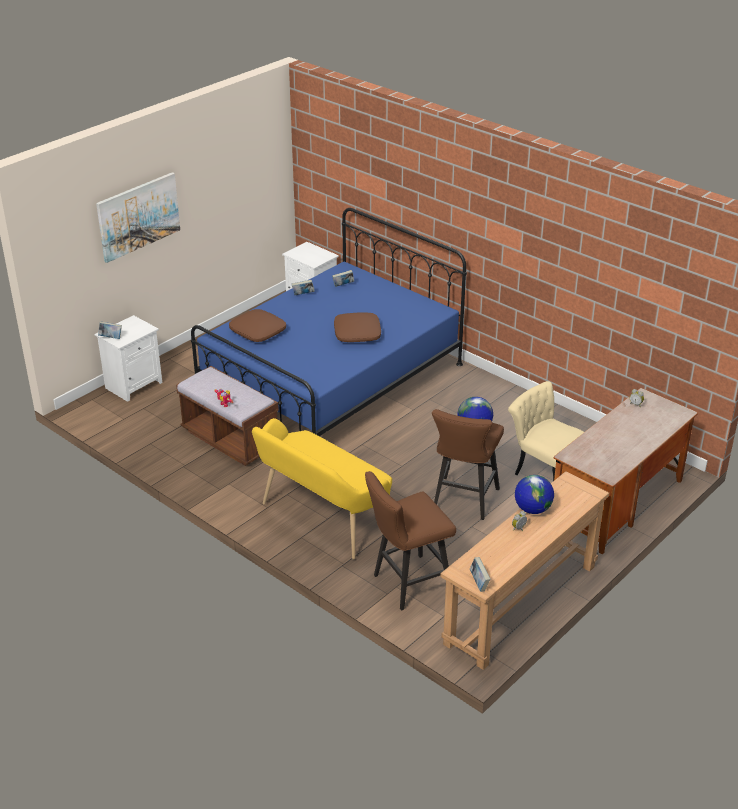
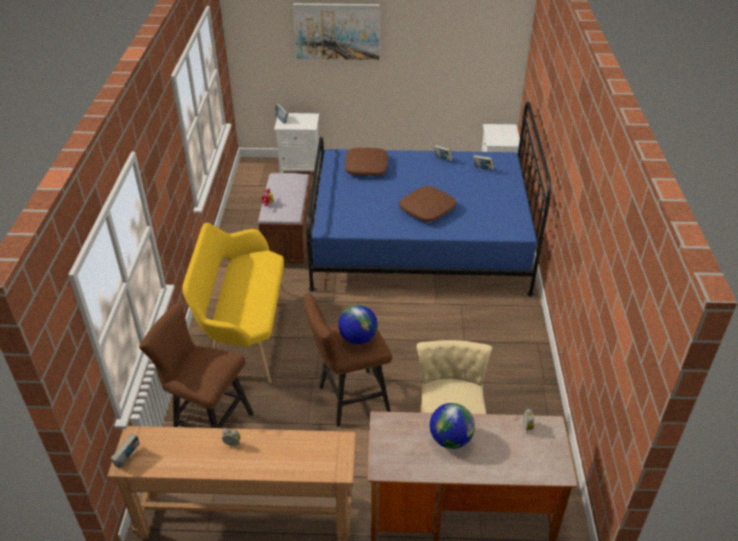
camera: 50 degrees right, 5 degrees up
globe [515,475,554,514] -> globe moved to [430,403,475,449]

